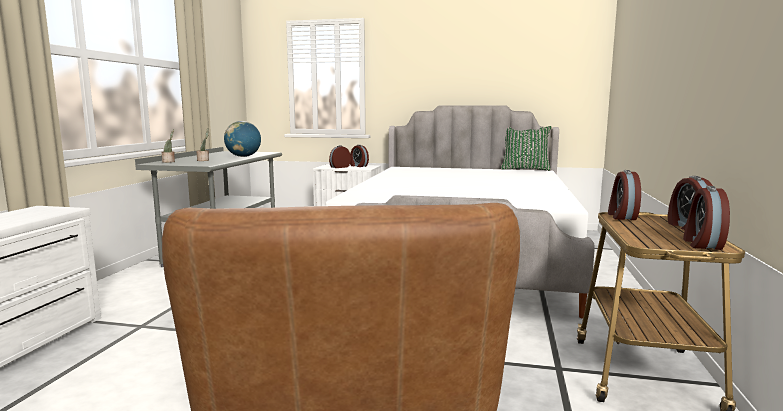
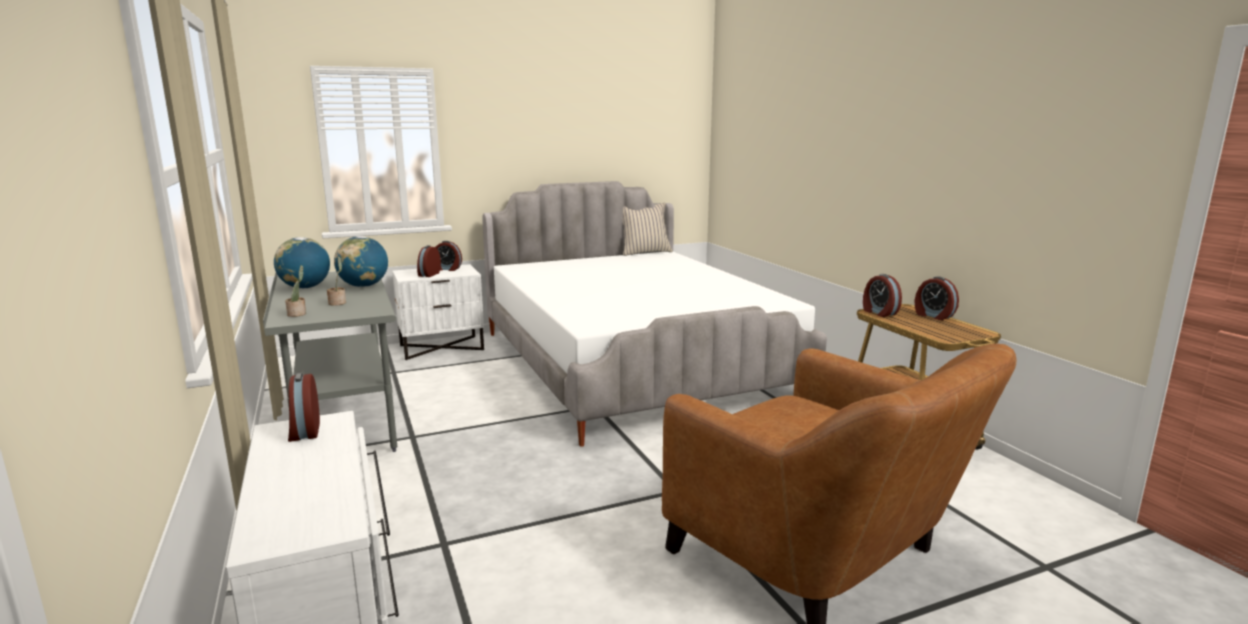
camera: 35 degrees left, 5 degrees up
green pillow [501,126,552,171] -> beige pillow [623,203,673,256]
alarm clock [683,186,730,250] -> alarm clock moved to [288,373,320,442]
none -> globe [274,237,330,289]

